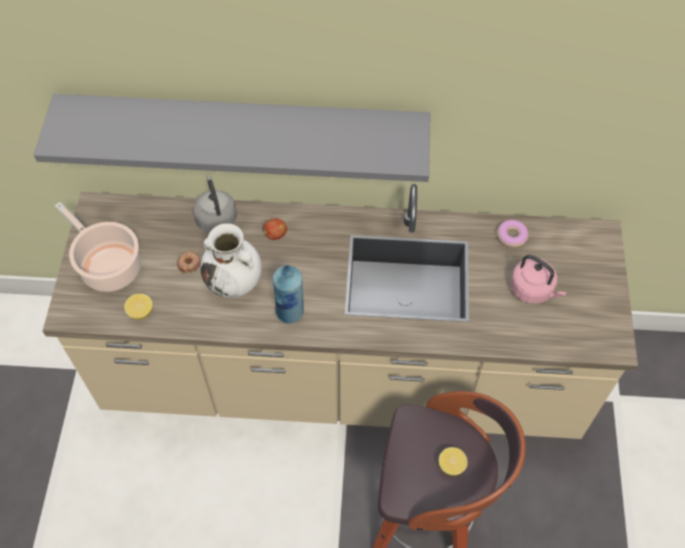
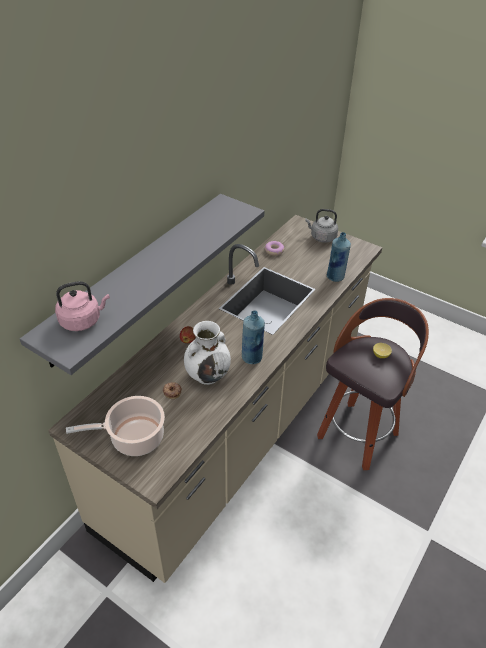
camera: 60 degrees left, 15 degrees down
lemon [124,293,153,319] -> none
grey kettle [193,176,237,233] -> grey kettle moved to [305,209,338,243]
pink kettle [510,255,567,304] -> pink kettle moved to [55,281,110,331]
none -> blue bottle [327,232,351,282]

